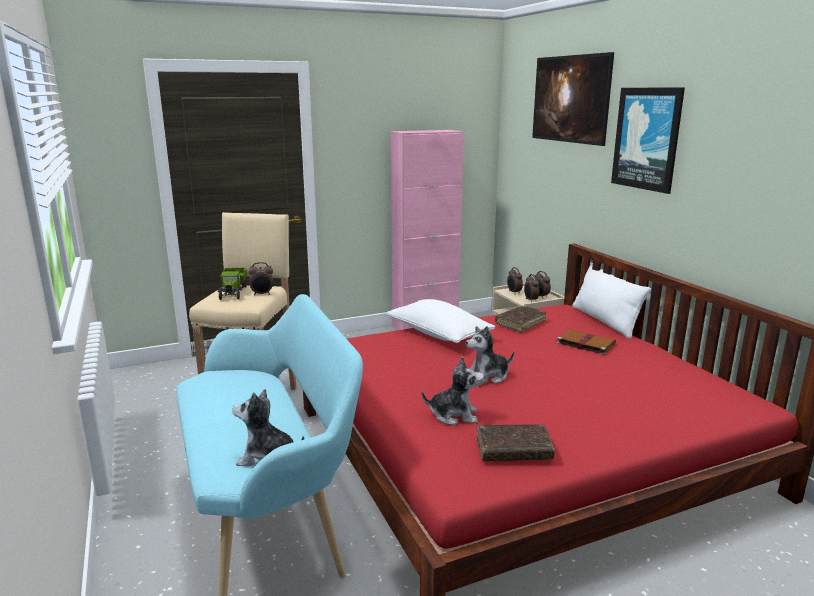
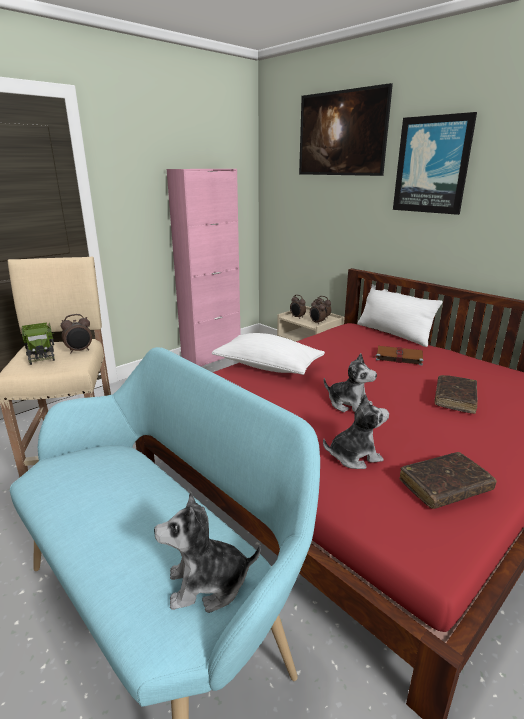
camera: 20 degrees left, 5 degrees up
plush toy [466,326,514,384] -> plush toy turned 105 degrees counterclockwise [324,353,377,412]
brown book [495,306,546,332] -> brown book moved to [434,375,477,414]

